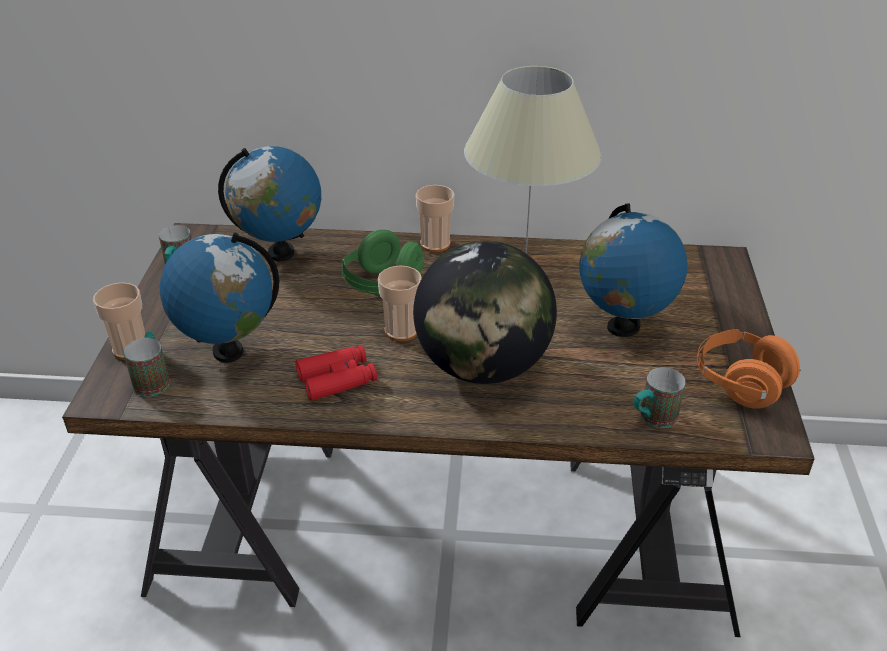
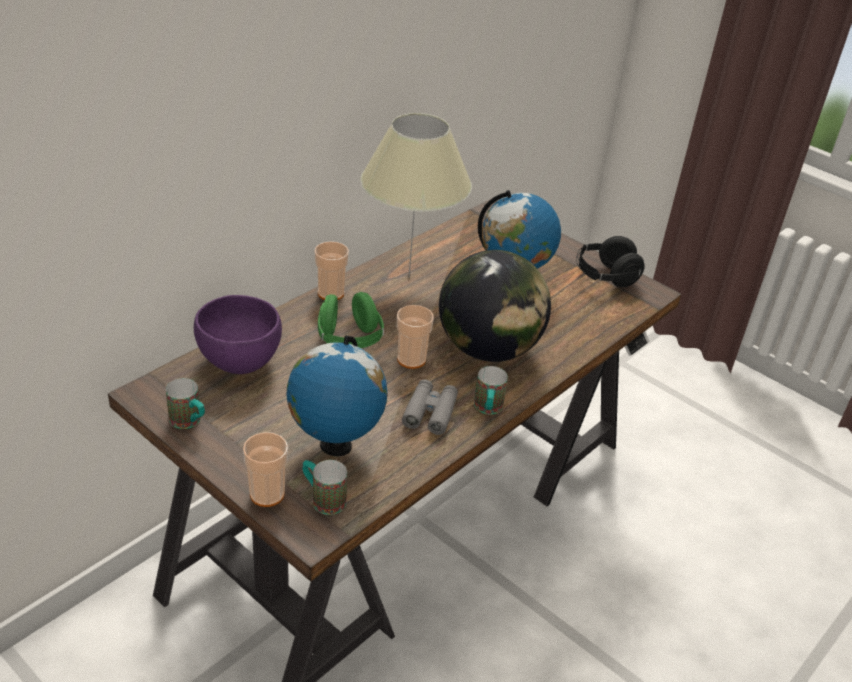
camera: 55 degrees left, 0 degrees up
globe [218,146,321,261] -> purple bowl [194,295,282,374]
red binoculars [295,345,377,401] -> grey binoculars [402,379,458,435]
mug [634,367,686,428] -> mug moved to [474,366,508,415]
orange headphones [697,329,801,409] -> black headphones [576,236,645,287]

